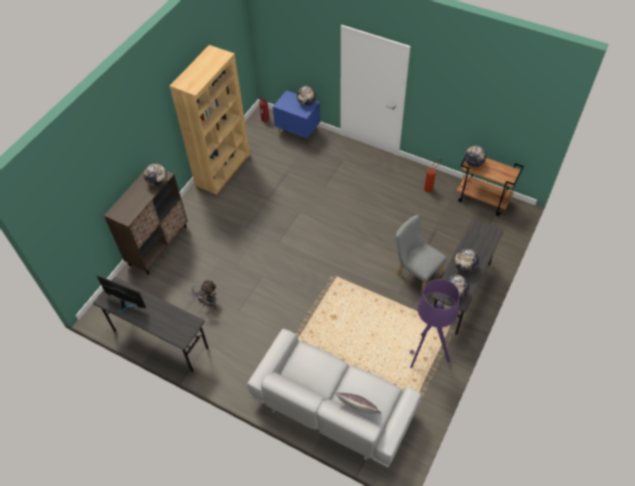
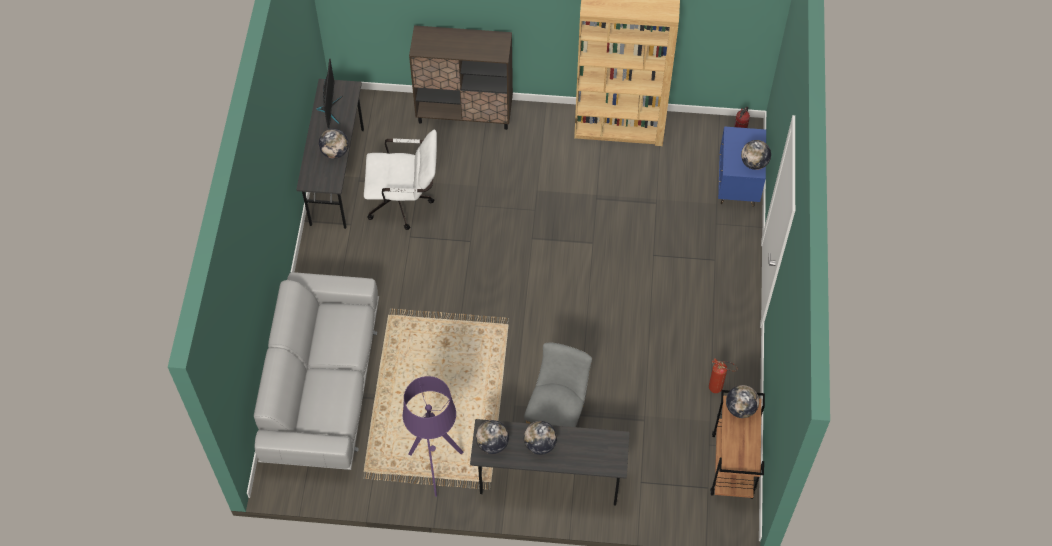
camera: 65 degrees right, 5 degrees up
globe [144,163,167,186] -> globe moved to [319,129,349,159]
grey fan [189,280,217,309] -> white office chair [364,129,437,230]
grey pillow [335,392,381,414] -> none

